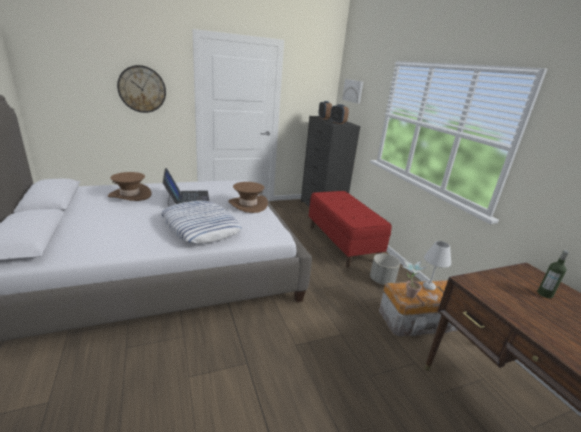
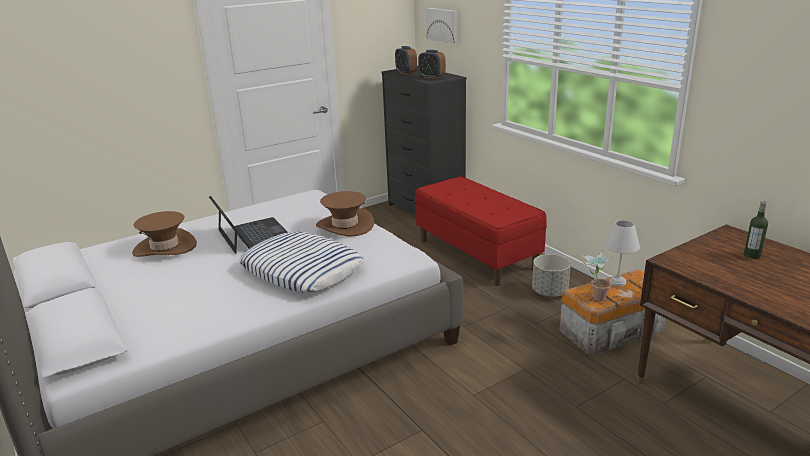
camera: 10 degrees left, 0 degrees up
wall clock [117,65,166,113] -> none

